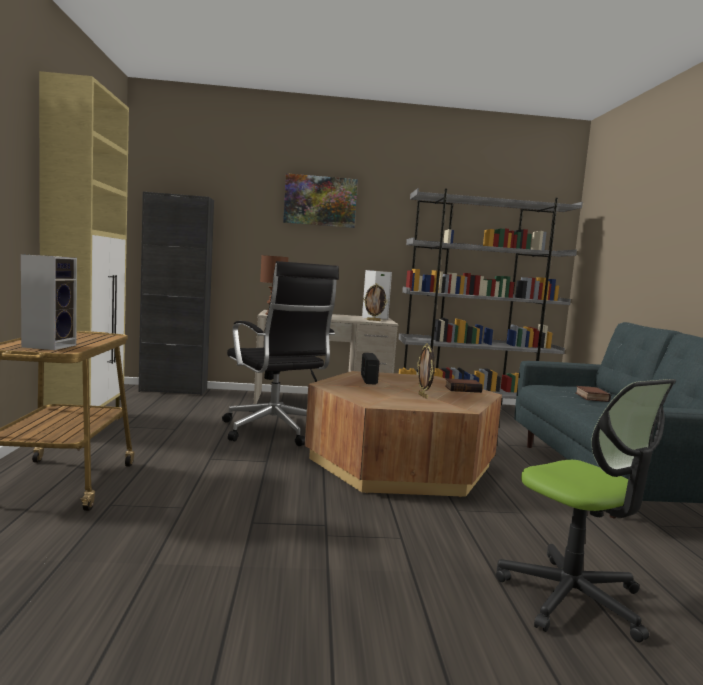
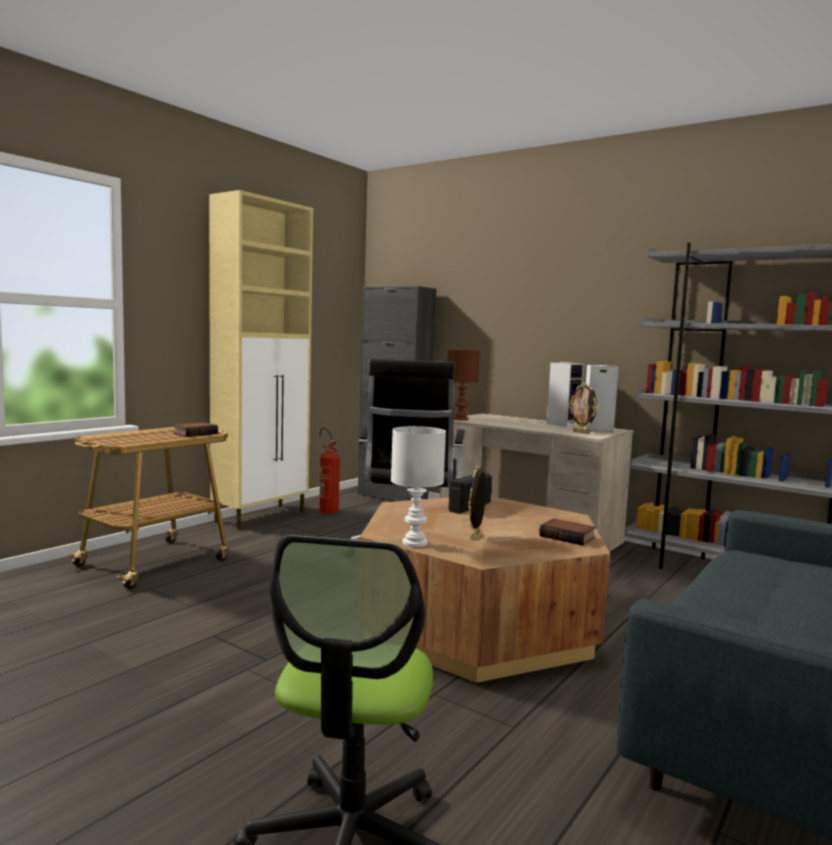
camera: 40 degrees right, 0 degrees up
speaker [21,254,77,350] -> speaker moved to [547,362,585,427]
picture [283,173,358,228] -> none
book [576,386,611,402] -> book moved to [173,422,218,437]
none -> fire extinguisher [319,427,340,514]
none -> white table lamp [391,426,446,547]

